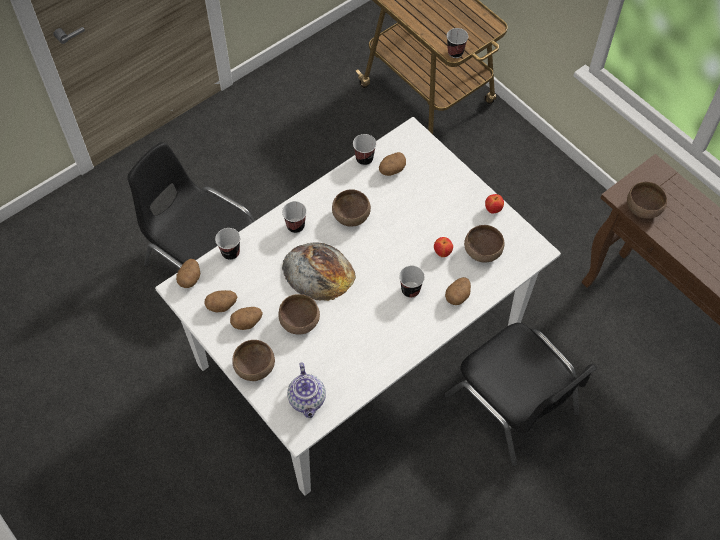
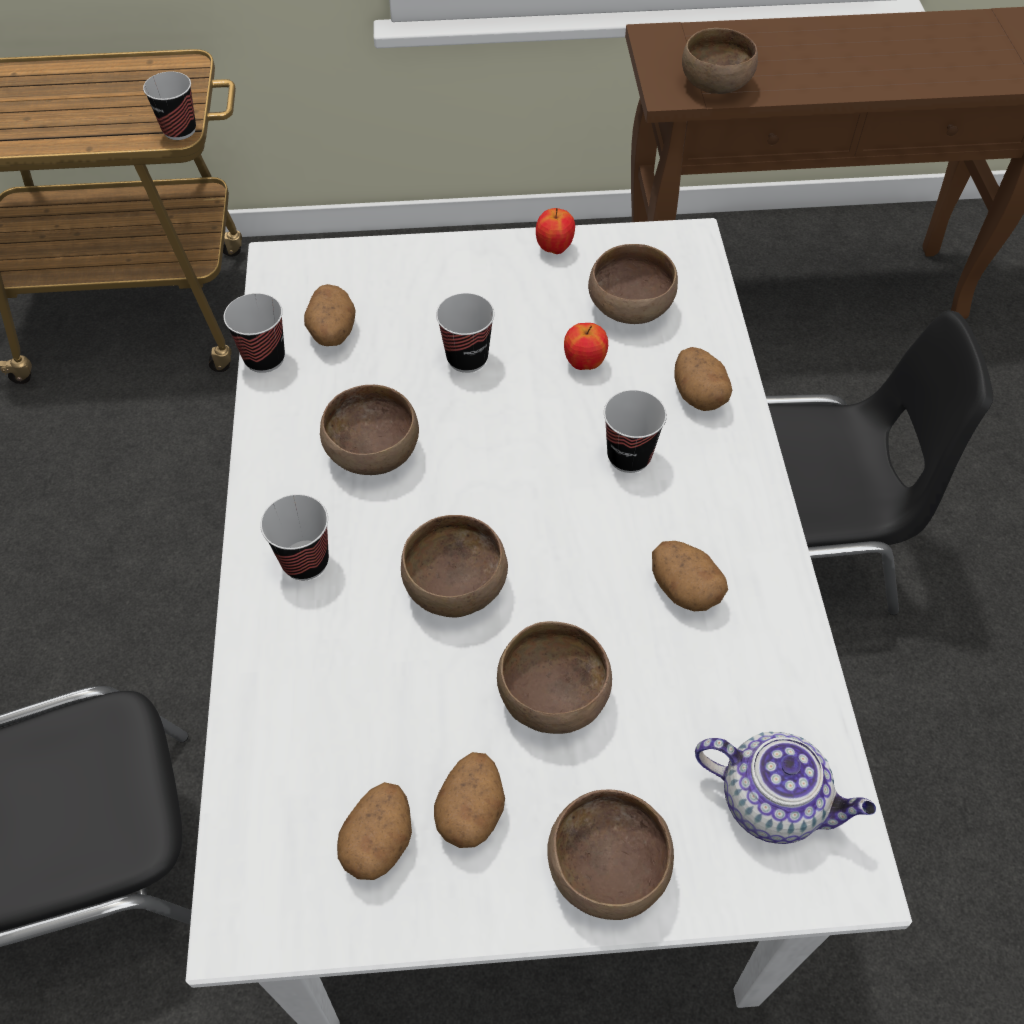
camera: 55 degrees left, 5 degrees down
potato [176,259,200,288] -> potato moved to [652,541,728,611]
cup [215,228,240,260] -> cup moved to [436,293,495,373]
bread [282,242,356,301] -> brown bowl [401,515,508,617]

